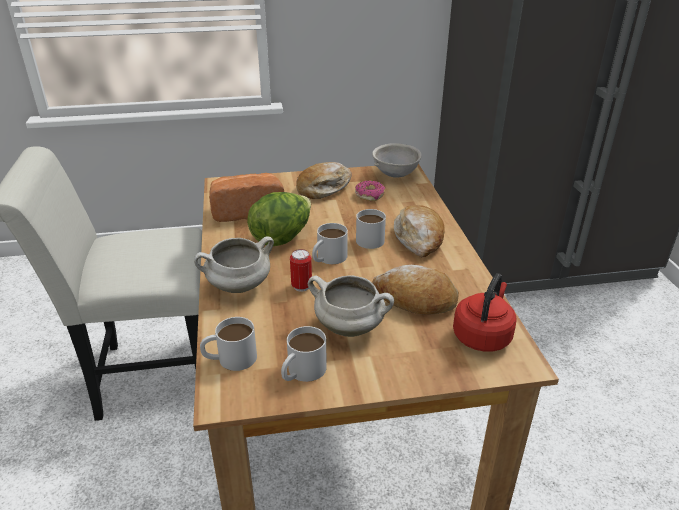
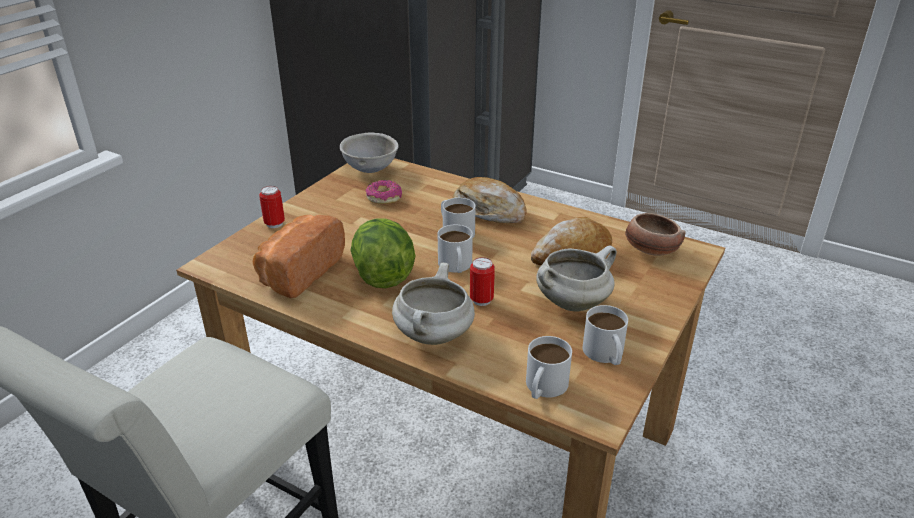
camera: 50 degrees left, 0 degrees up
bread [296,162,352,199] -> none
red kettle [453,273,517,352] -> bowl [625,213,685,256]
none -> can [259,186,285,228]

